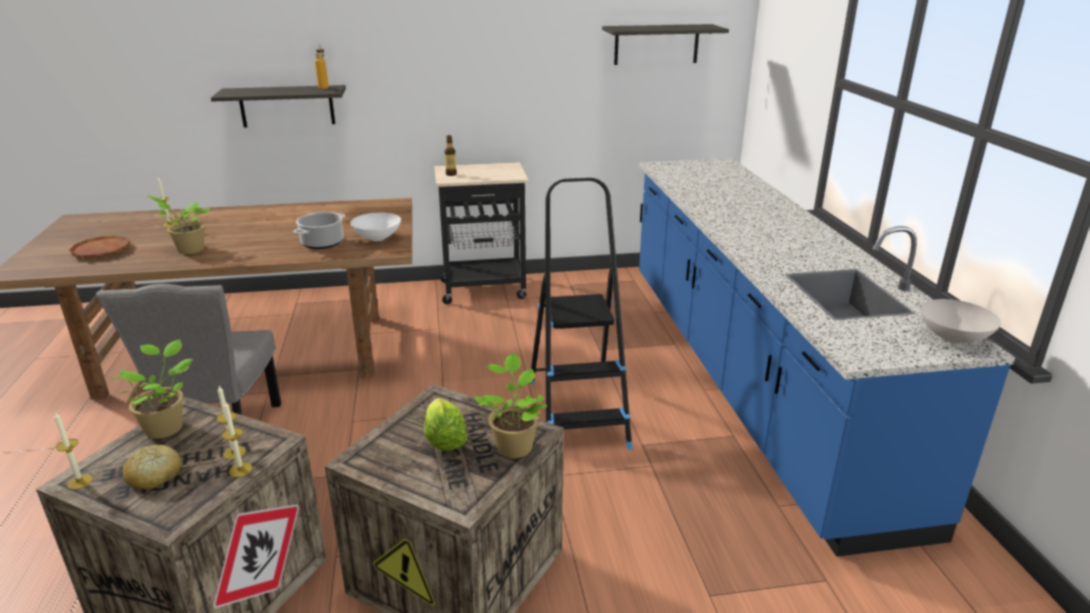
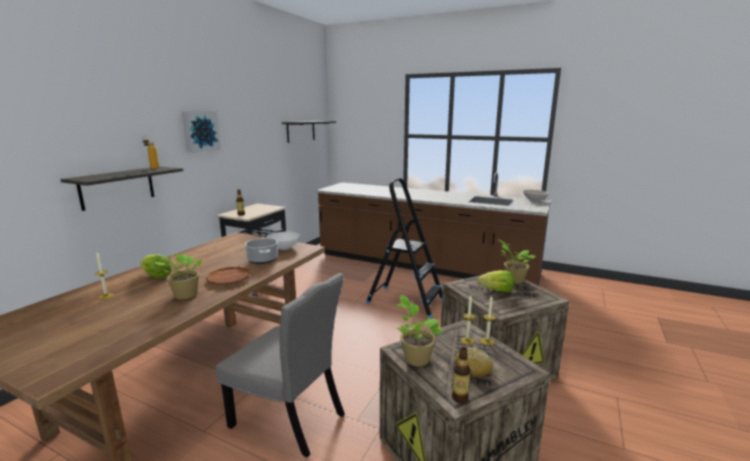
camera: 55 degrees left, 10 degrees down
candle [54,412,93,490] -> bottle [452,347,470,403]
brown plate [69,236,131,258] -> brown plate moved to [206,267,251,285]
blue counter [639,158,1015,557] -> brown counter [316,172,551,285]
none -> lettuce [140,254,172,278]
none -> picture [182,112,221,153]

